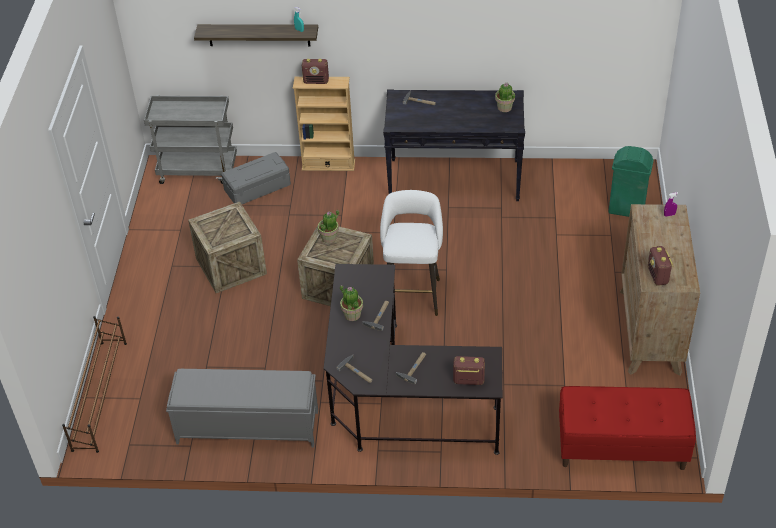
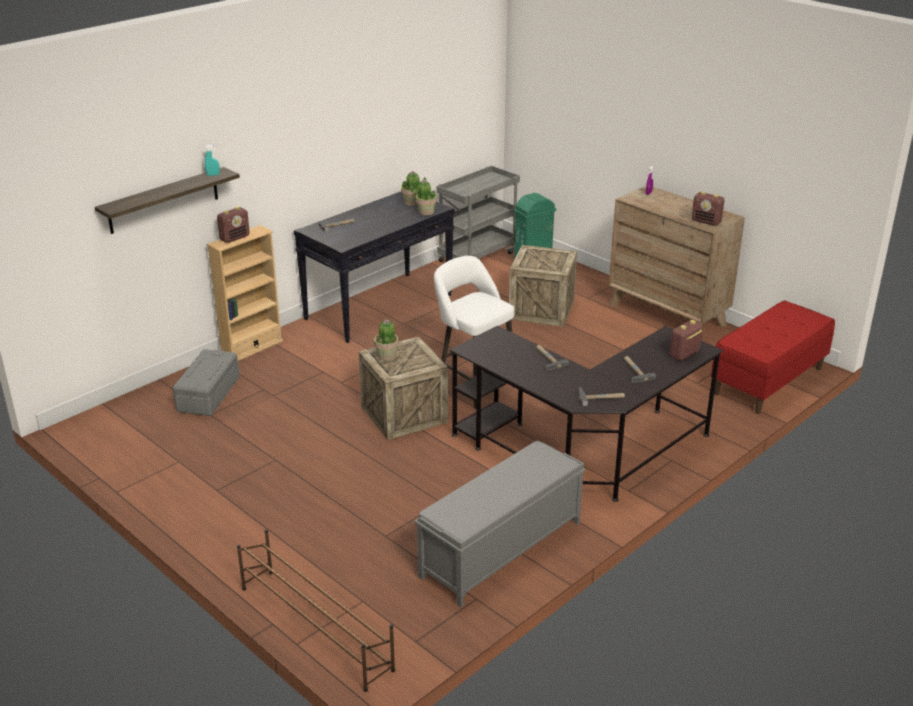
camera: 50 degrees left, 15 degrees down
grey cart [144,95,237,184] -> grey cart moved to [437,166,520,262]
crate [188,201,267,293] -> crate moved to [509,245,577,327]
potted plant [340,285,363,321] -> potted plant moved to [410,180,437,215]

